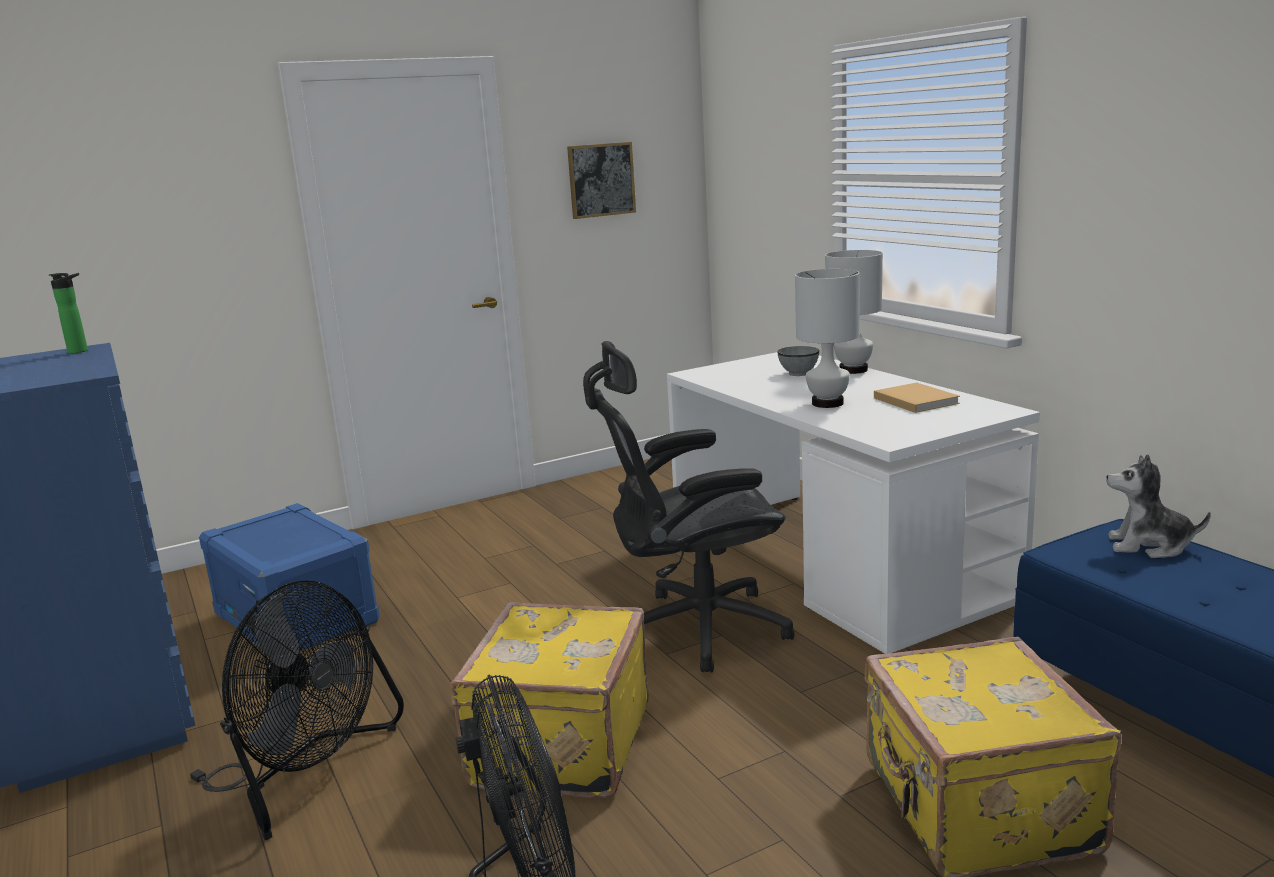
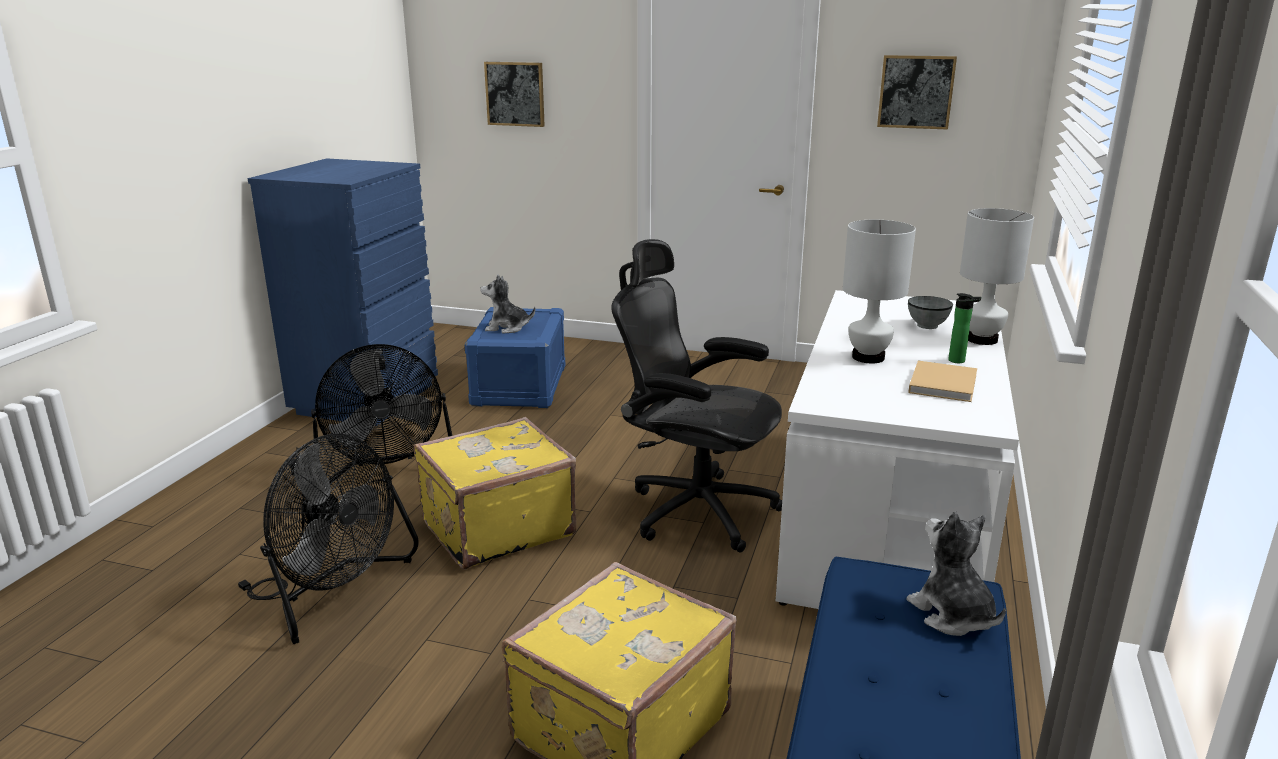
camera: 45 degrees right, 5 degrees up
bottle [49,273,88,354] -> bottle moved to [948,293,981,363]
none -> plush toy [481,274,535,334]
none -> picture [484,62,545,127]

